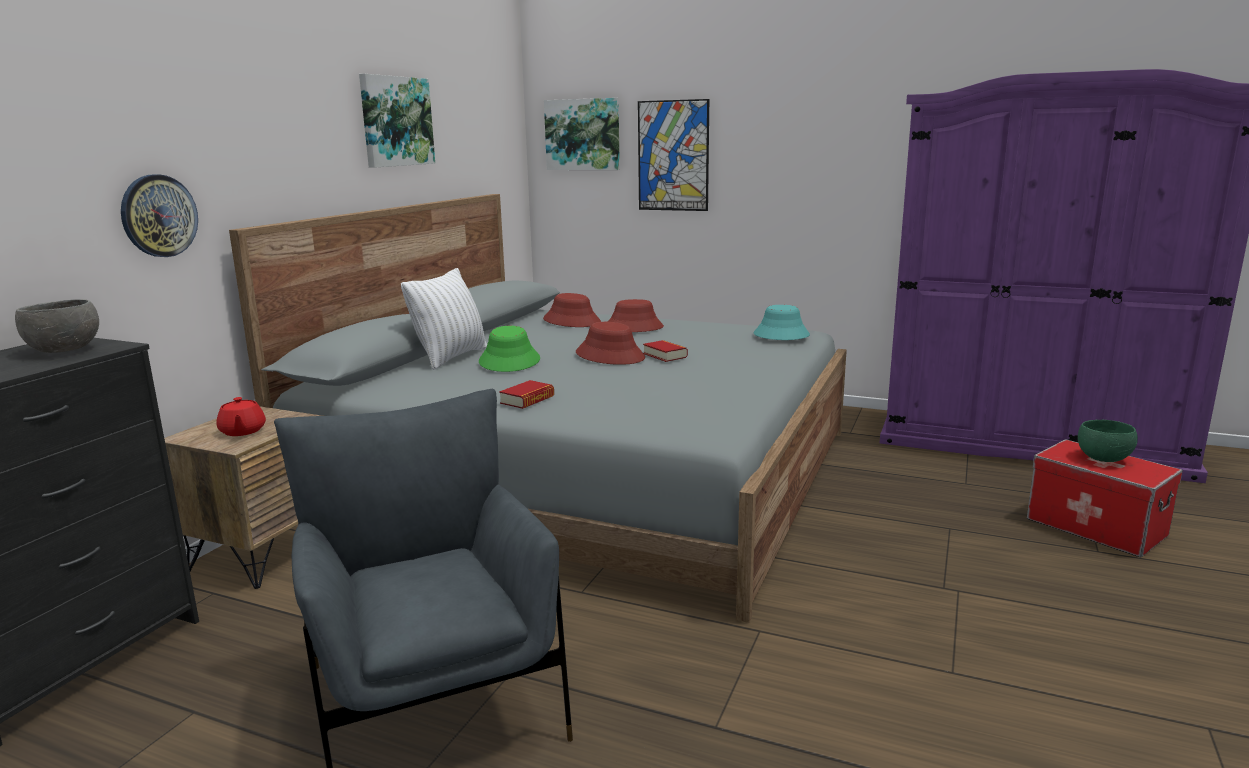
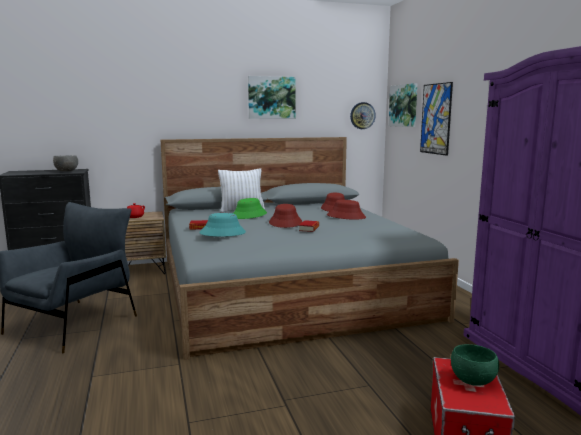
camera: 50 degrees right, 5 degrees down
wall clock [121,174,198,257] -> wall clock moved to [350,102,376,129]
turquoise hat [754,305,810,340] -> turquoise hat moved to [199,213,246,237]

